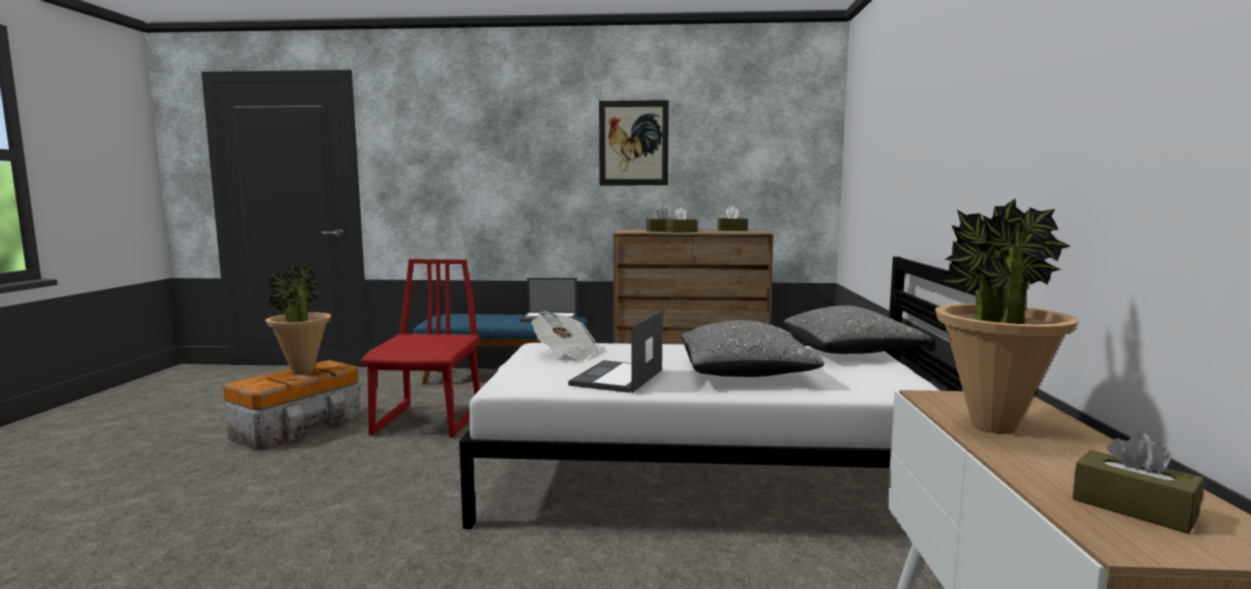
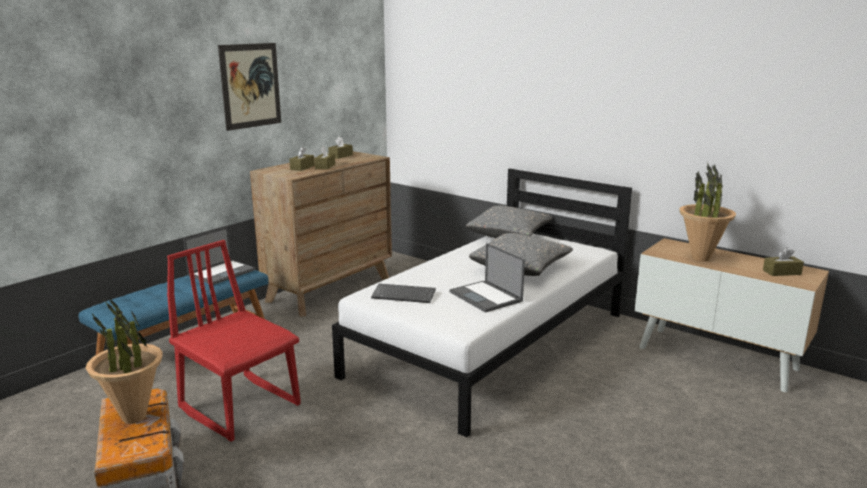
camera: 55 degrees left, 10 degrees up
newspaper [531,312,599,361] -> keyboard [371,284,436,303]

